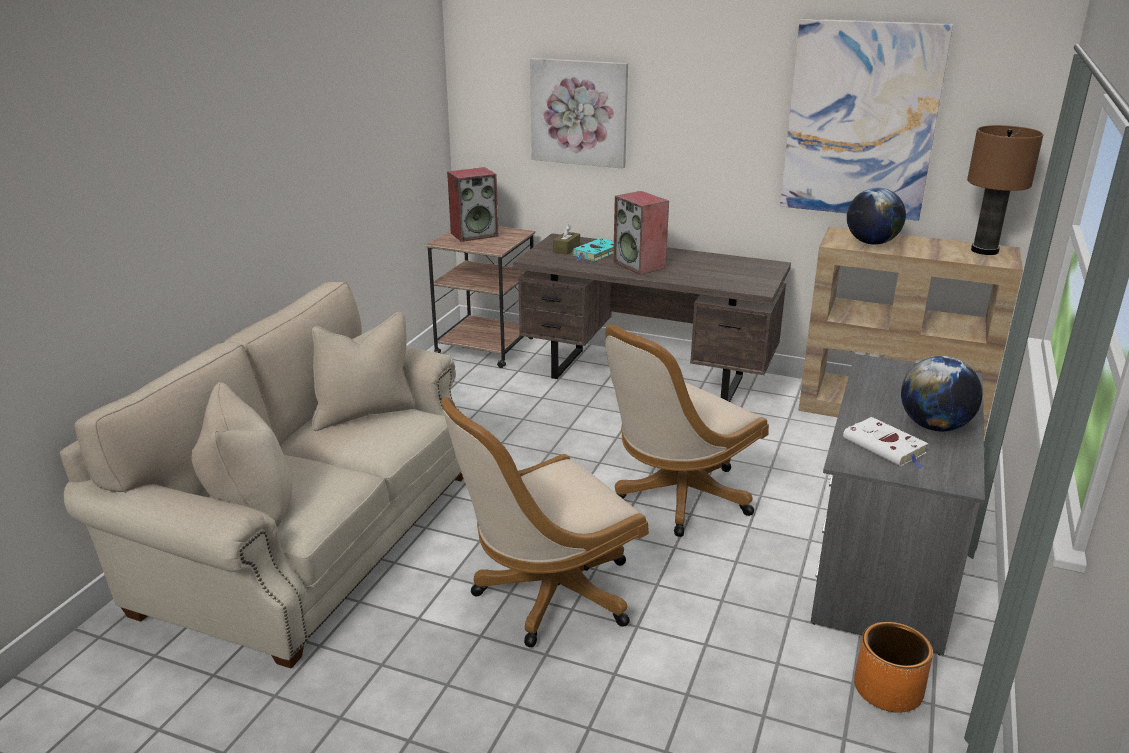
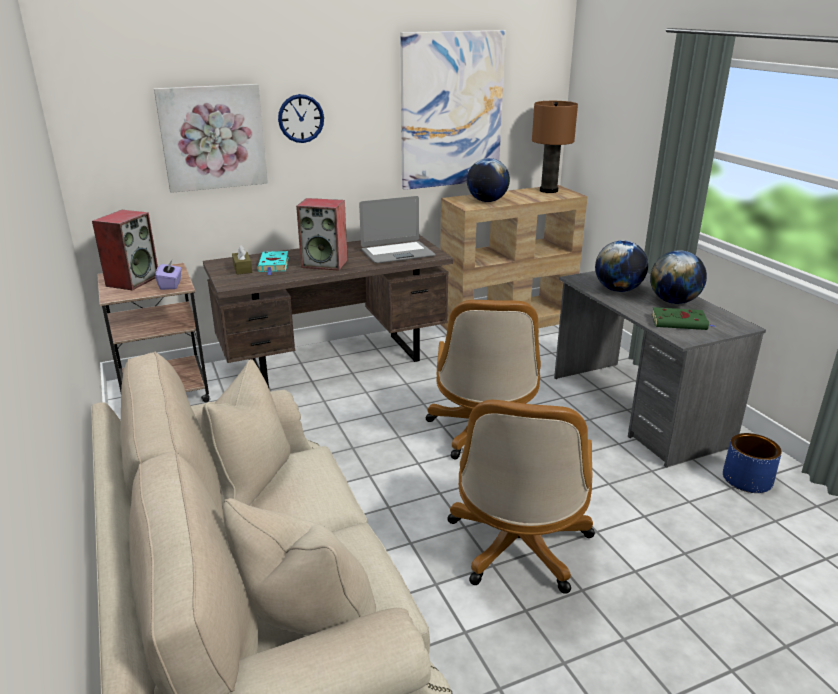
camera: 45 degrees left, 0 degrees up
white book [843,417,928,468] -> green book [652,307,715,330]
orange planter [854,622,933,713] -> blue planter [723,433,782,493]
none -> purple tissue box [155,260,182,290]
none -> wall clock [278,94,324,143]
none -> laptop [359,196,436,263]
none -> globe [595,240,648,292]

